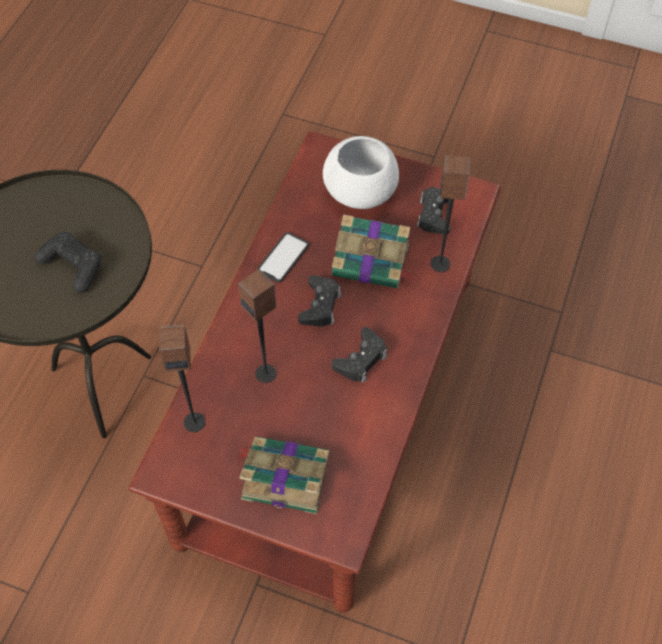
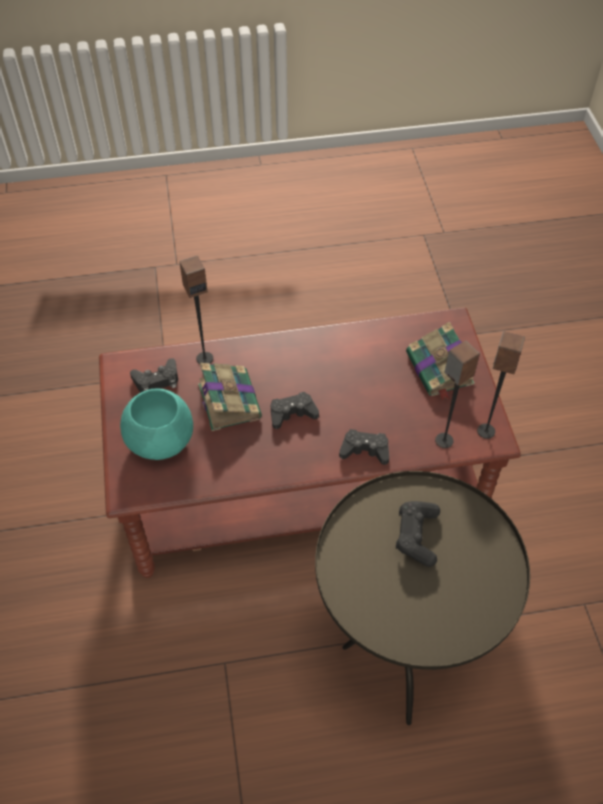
camera: 120 degrees left, 5 degrees down
speaker [238,269,277,383] -> speaker moved to [477,331,525,439]
phone [257,232,309,283] -> none
white bowl [323,136,399,209] -> turquoise bowl [120,388,193,460]
black game controller [332,327,387,383] -> black game controller moved to [339,429,389,465]

